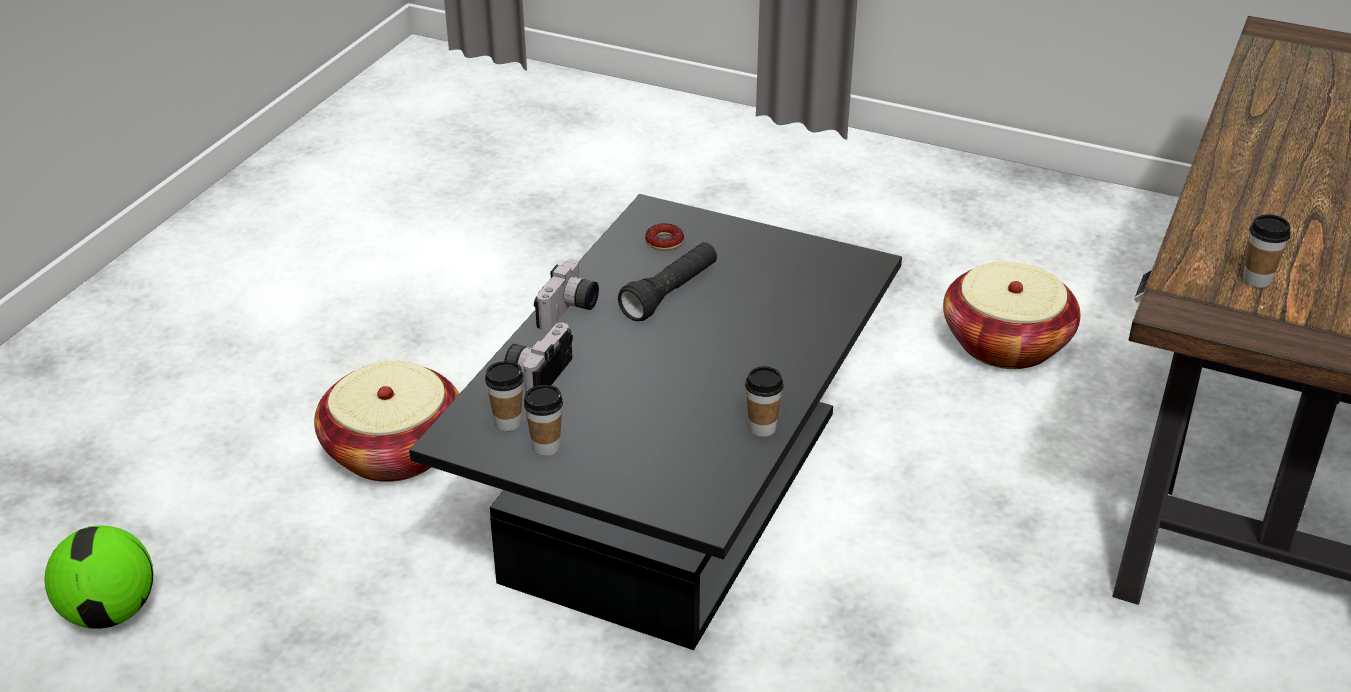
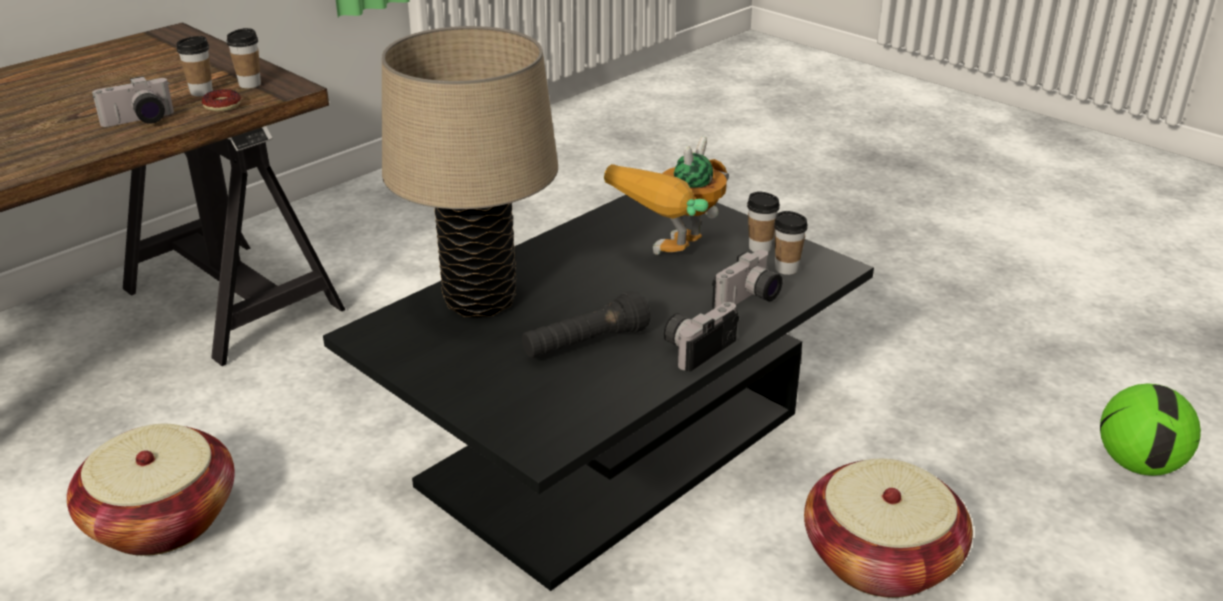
camera: 160 degrees left, 5 degrees down
donut [645,223,684,251] -> donut moved to [202,89,241,112]
cup [745,366,784,437] -> cup moved to [227,28,261,88]
none -> camera [92,76,174,127]
none -> beige table lamp [382,26,558,317]
none -> toy robot [604,136,729,255]

